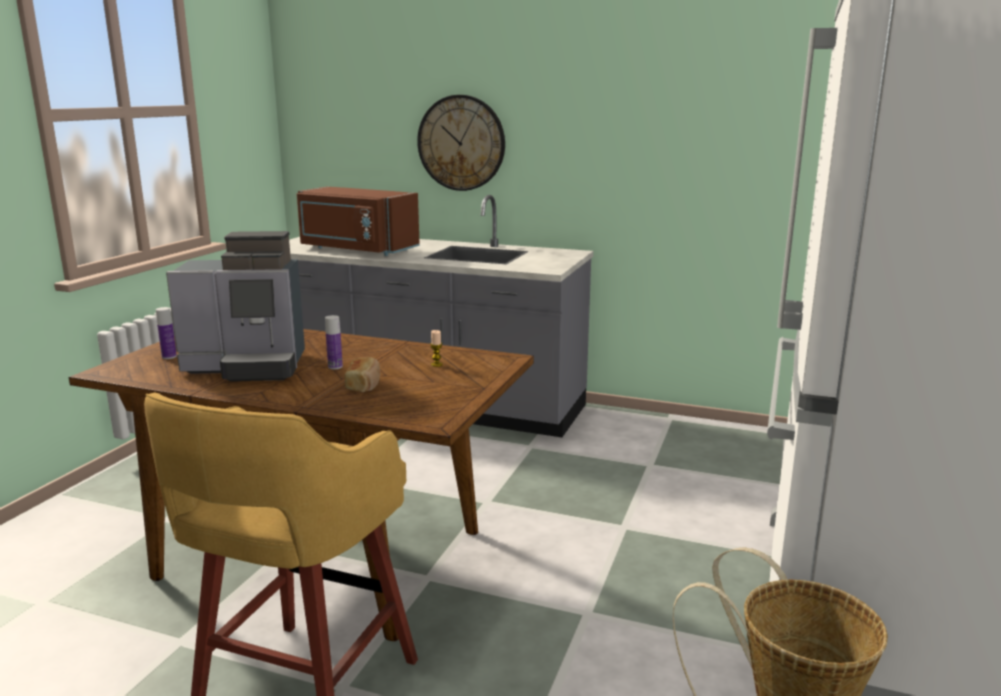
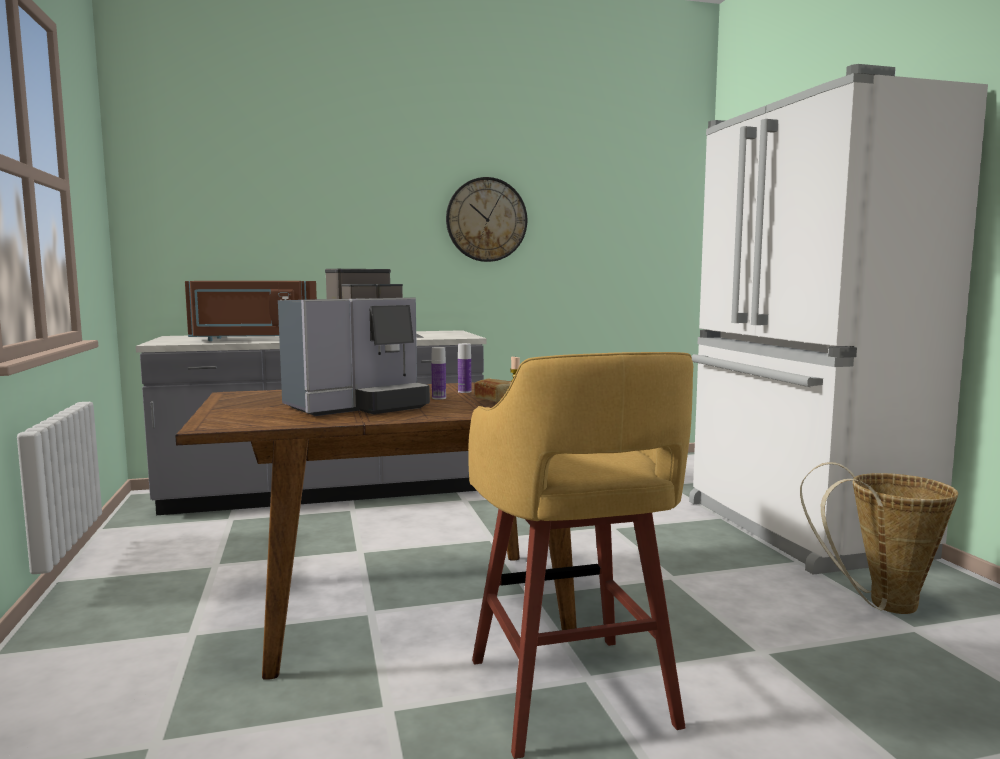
camera: 35 degrees left, 10 degrees down
bottle [156,307,177,359] -> bottle moved to [458,343,471,393]
wall clock [417,95,505,191] -> wall clock moved to [446,177,527,262]

